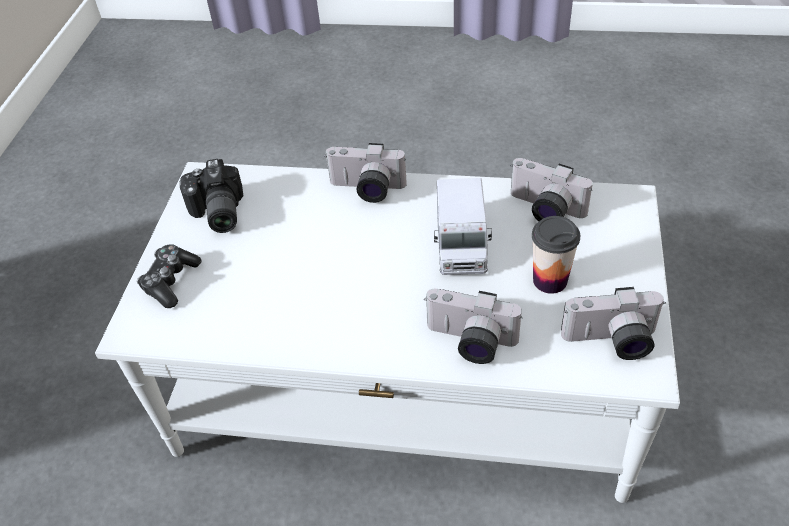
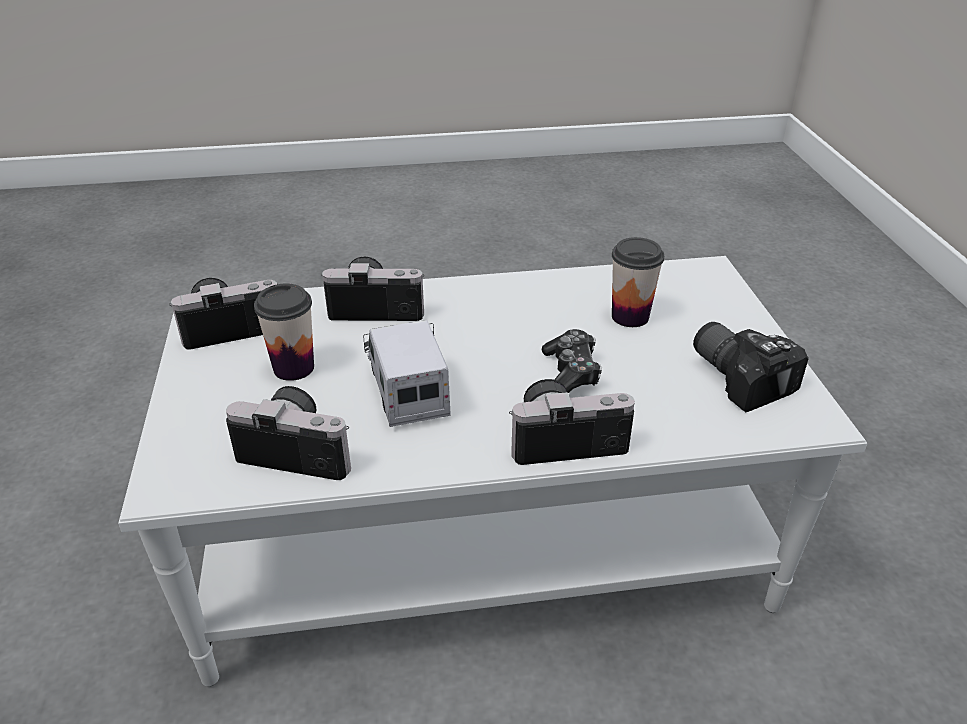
camera: 160 degrees right, 10 degrees down
game controller [137,244,202,308] -> game controller moved to [542,329,602,393]
none -> cup [612,237,664,327]

